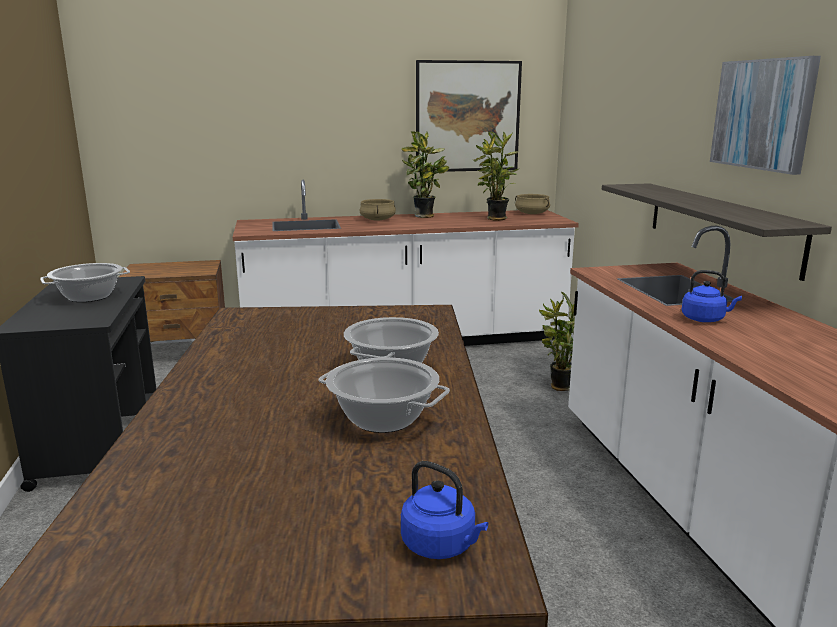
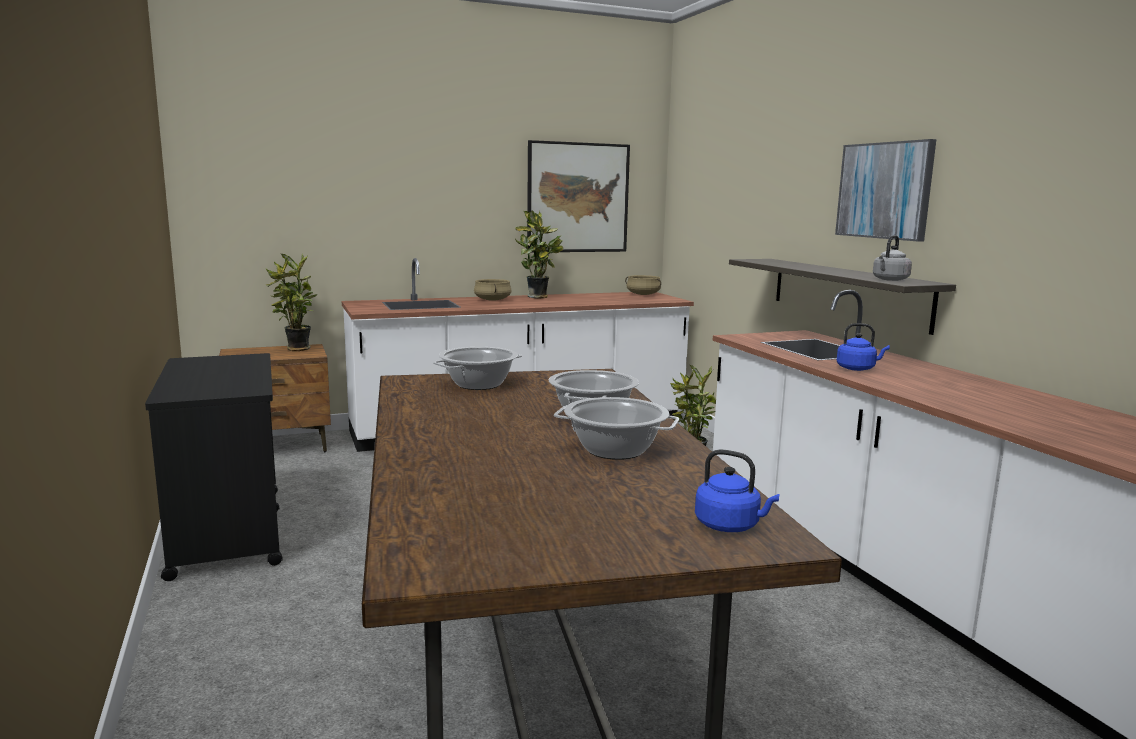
camera: 10 degrees left, 5 degrees down
cooking pot [40,263,130,302] -> cooking pot moved to [433,347,522,390]
potted plant [473,131,518,221] -> potted plant moved to [265,254,318,351]
none -> grey kettle [873,235,912,281]

